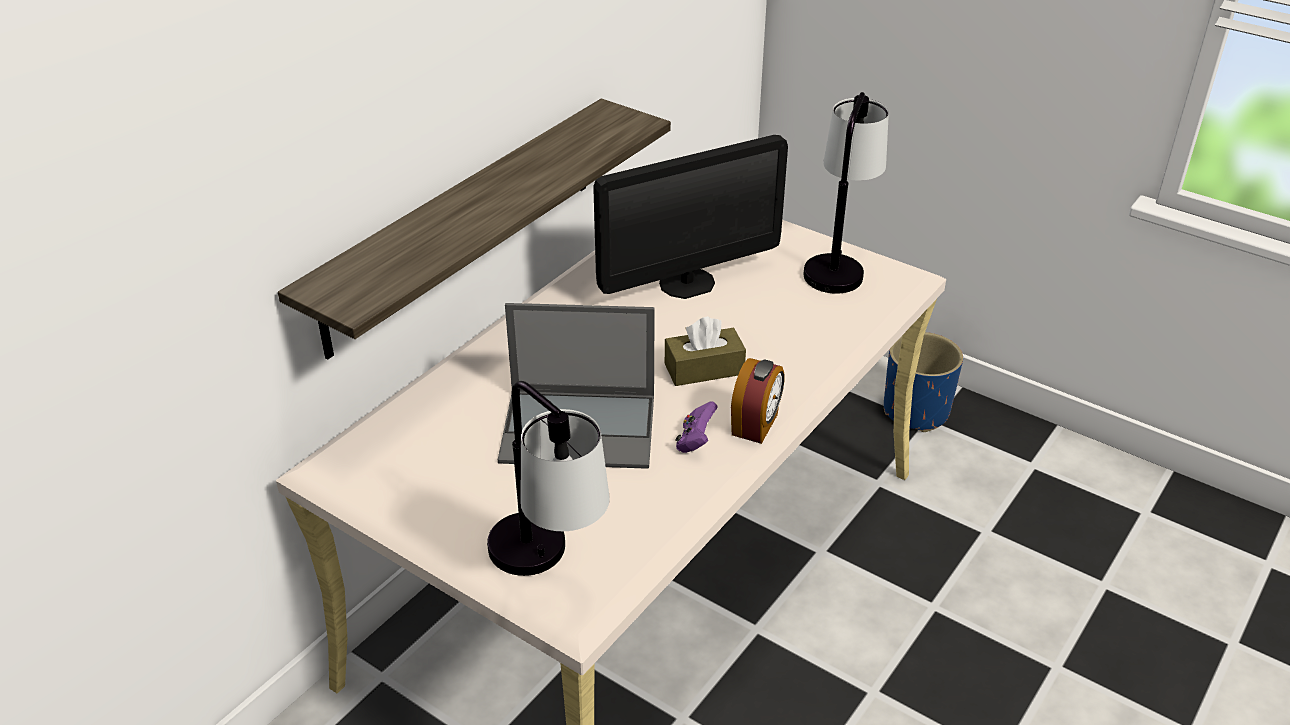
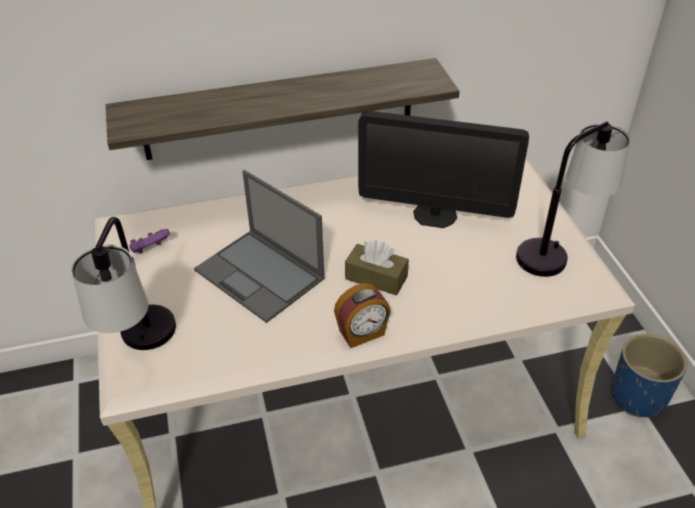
camera: 40 degrees right, 5 degrees up
purple game controller [675,401,718,453] -> purple game controller moved to [129,229,170,254]

